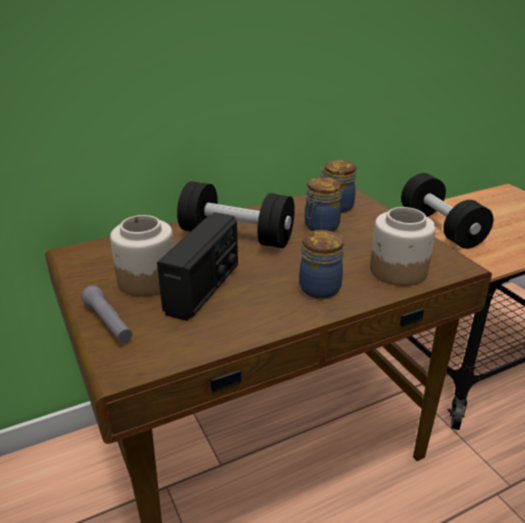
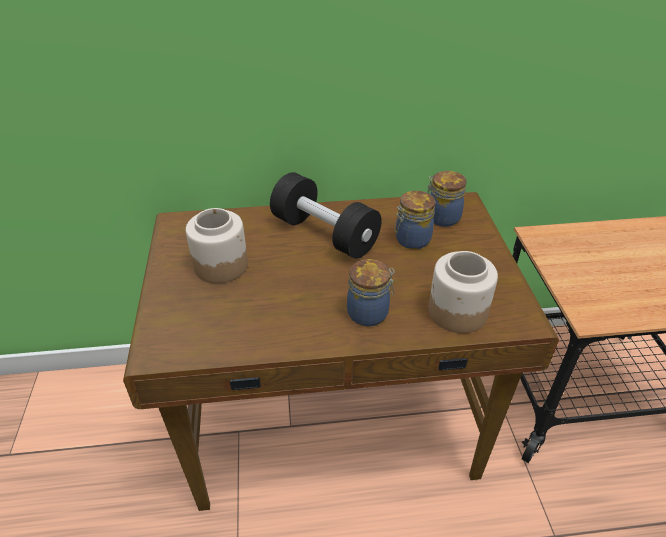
camera: 20 degrees right, 10 degrees up
grey flashlight [81,285,132,343] -> none
radio [157,212,238,321] -> none
black dumbbell [401,173,493,249] -> none

